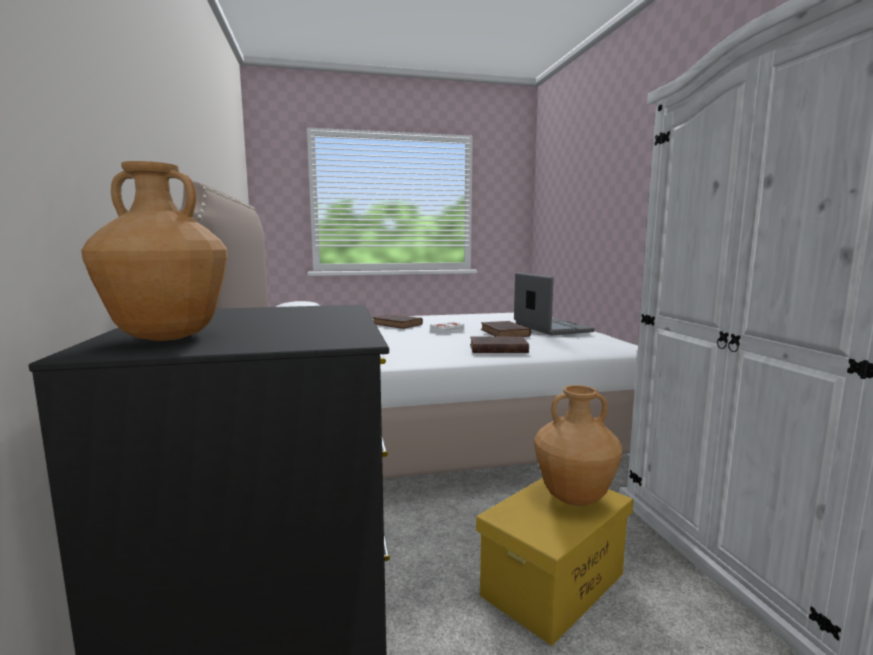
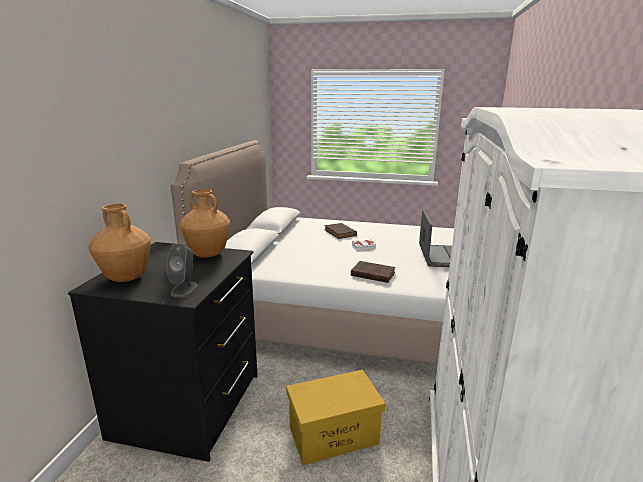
camera: 25 degrees right, 10 degrees up
brown book [481,321,531,337] -> none
brown vase [534,385,622,506] -> brown vase moved to [179,189,231,257]
none -> grey speaker [167,243,198,298]

